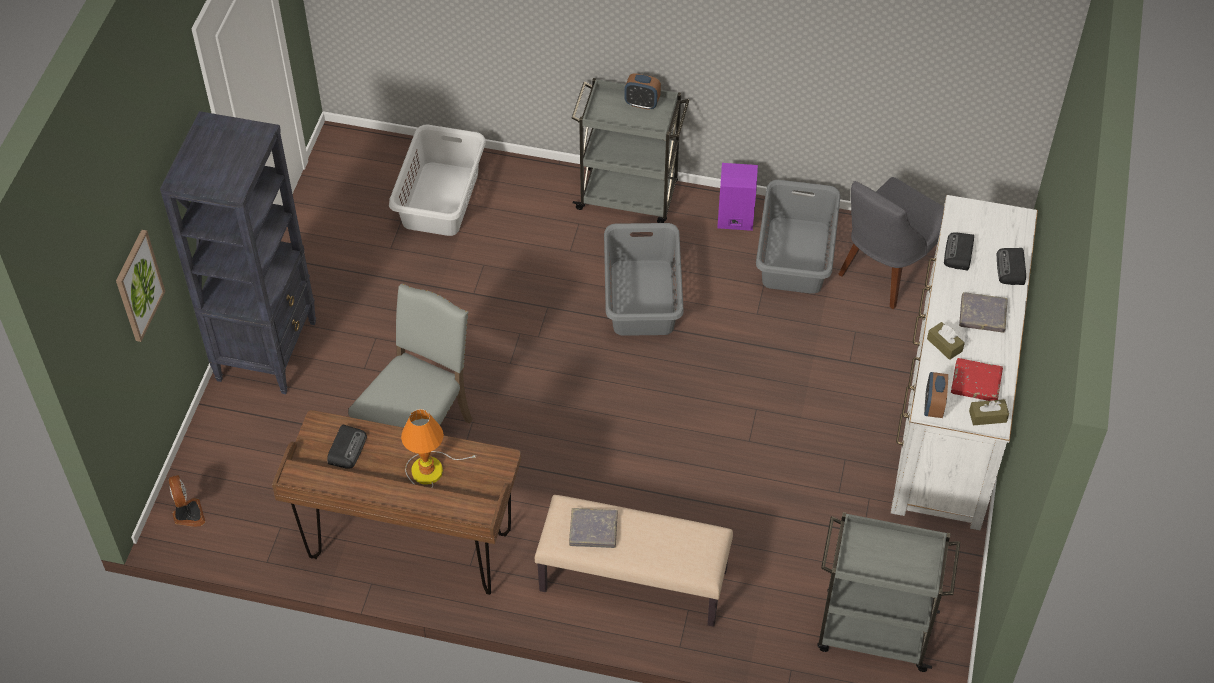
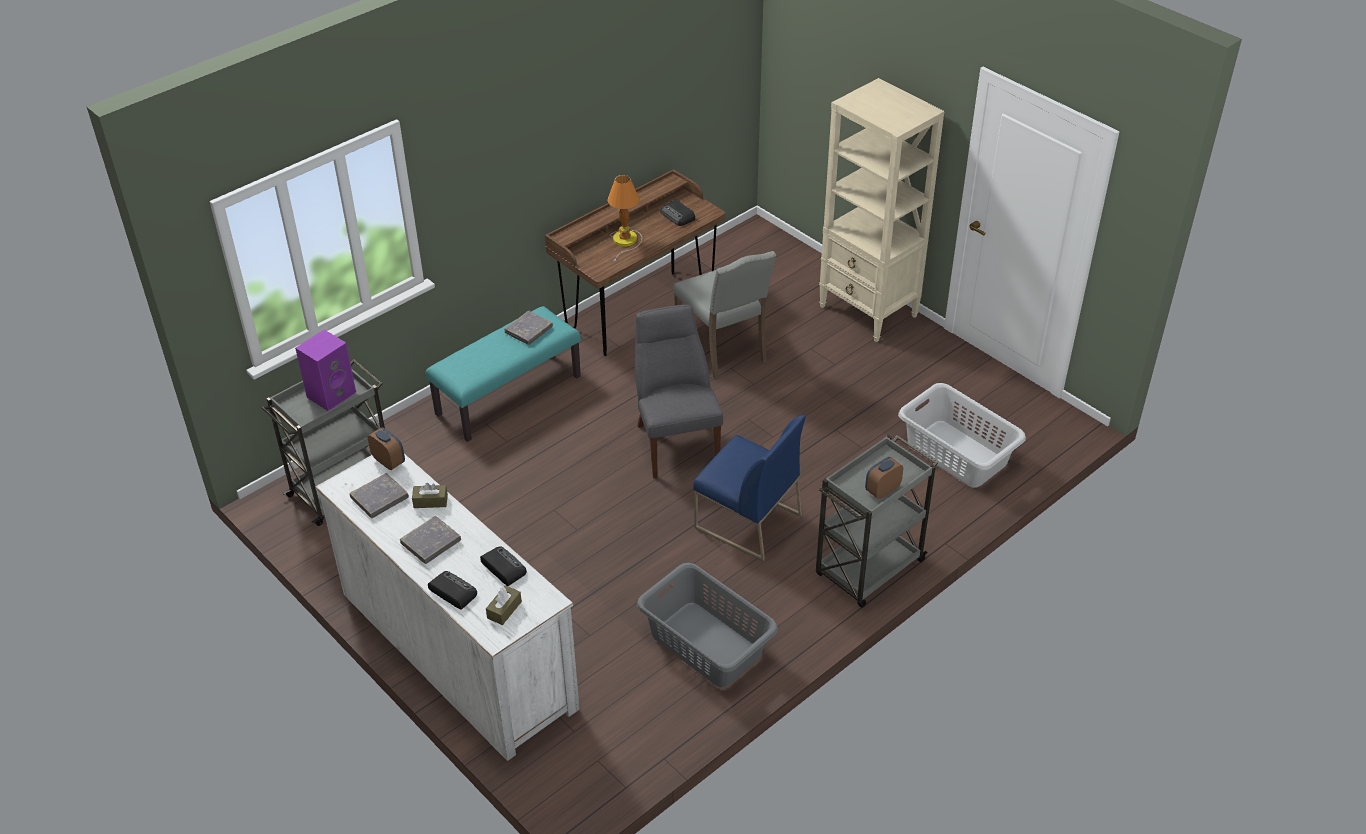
camera: 125 degrees right, 10 degrees down
picture [116,230,165,342] -> none
black bookcase [160,111,316,394] -> beige bookcase [819,78,945,342]
fan [169,475,205,527] -> none
beige bench [535,495,733,627] -> turquoise bench [426,306,581,442]
grey laundry basket [604,223,684,336] -> blue chair [693,415,806,561]
purple speaker [717,163,758,231] -> purple speaker moved to [295,329,356,411]
grey chair [838,177,944,309] -> grey chair moved to [635,305,723,478]
red book [951,358,1003,401] -> grey book [349,473,409,518]
brown tissue box [969,399,1009,425] -> brown tissue box moved to [486,585,522,625]

